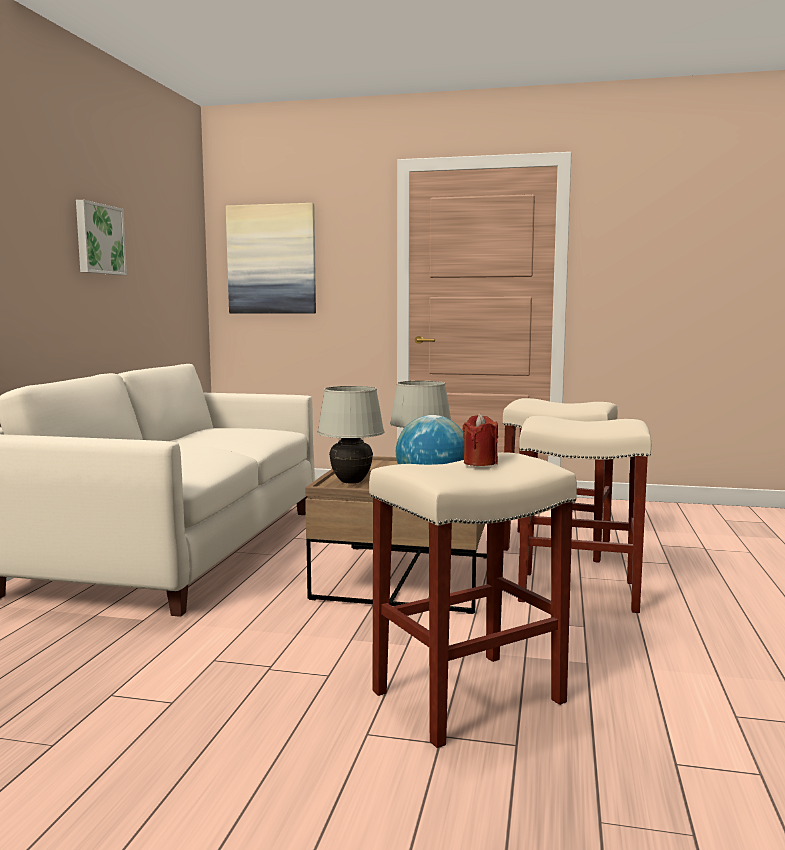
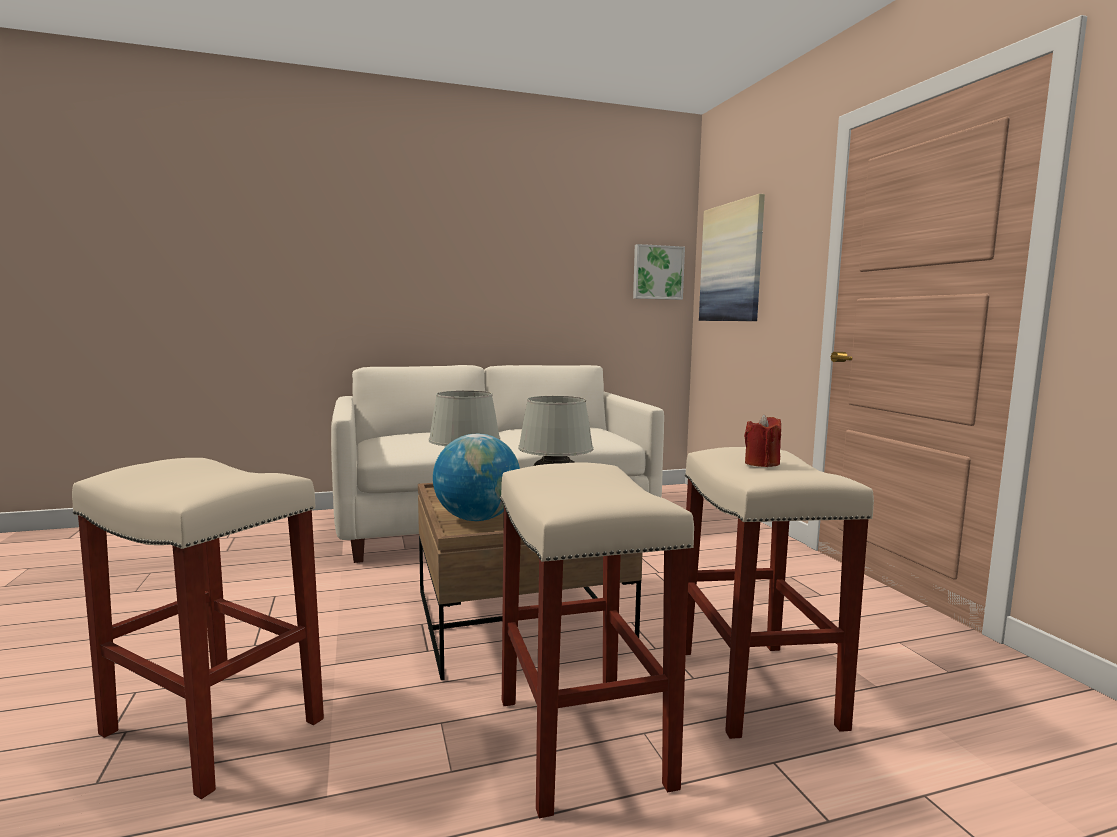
camera: 60 degrees right, 0 degrees up
picture [76,200,127,275] -> picture moved to [633,244,685,300]
red candle [463,413,498,466] -> red candle moved to [744,415,781,467]

